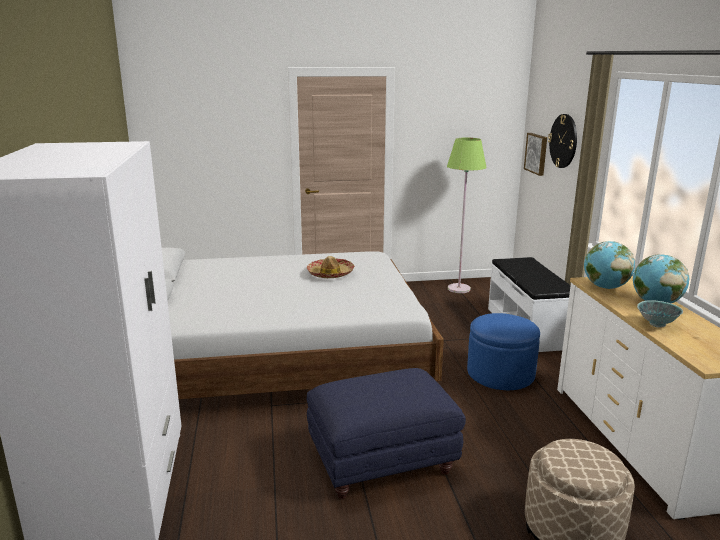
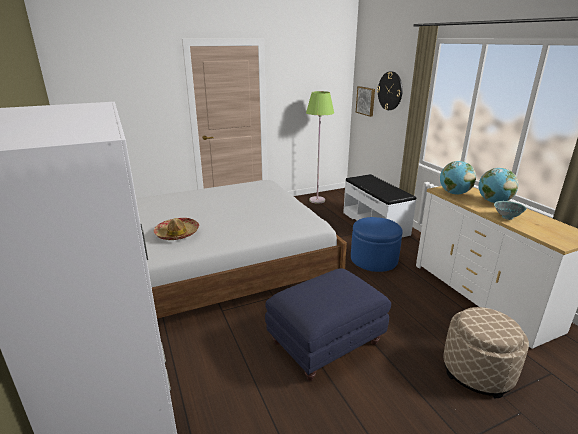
camera: 15 degrees left, 5 degrees up
hat [307,256,355,278] -> hat moved to [154,218,199,240]

